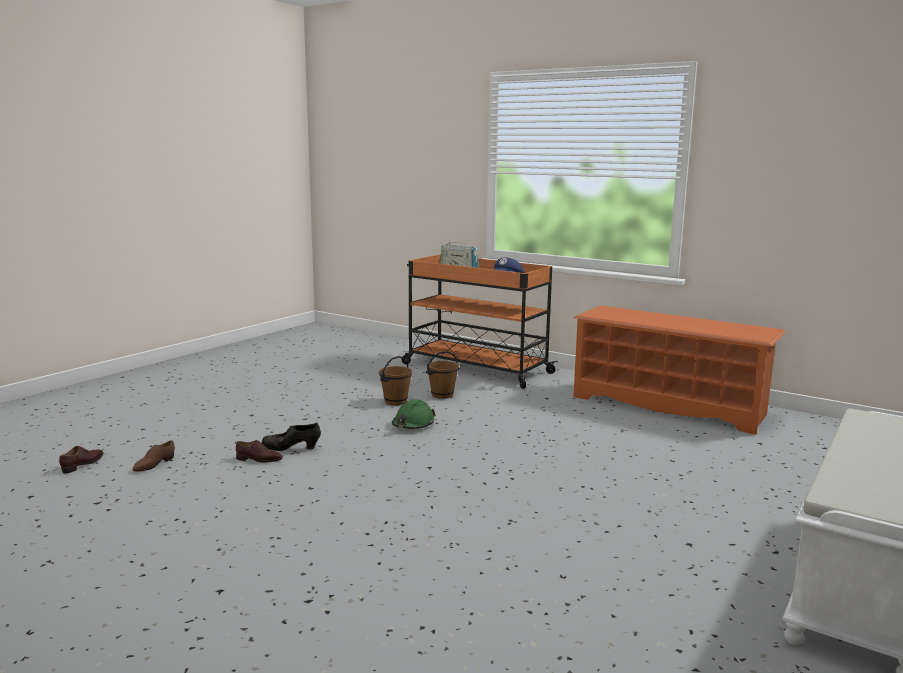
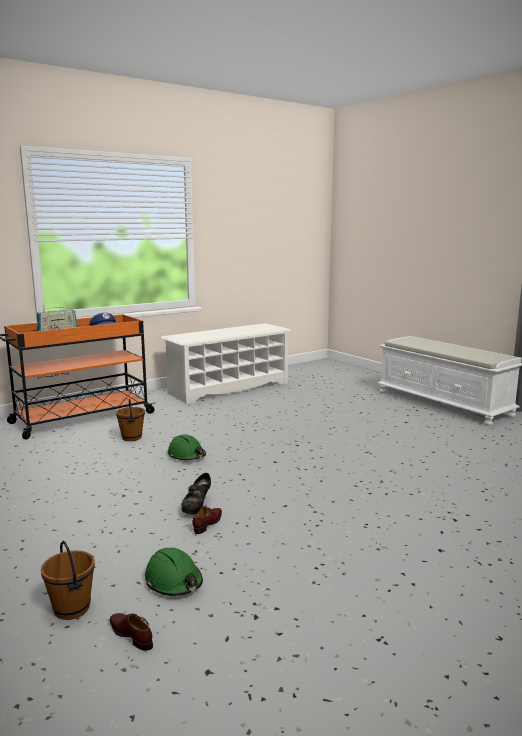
camera: 70 degrees left, 0 degrees up
brown shoe [132,440,175,472] -> green hard hat [145,548,203,596]
brown bucket [379,356,412,405] -> brown bucket moved to [41,541,95,620]
orange shoe rack [573,305,786,435] -> white shoe rack [161,323,291,404]

